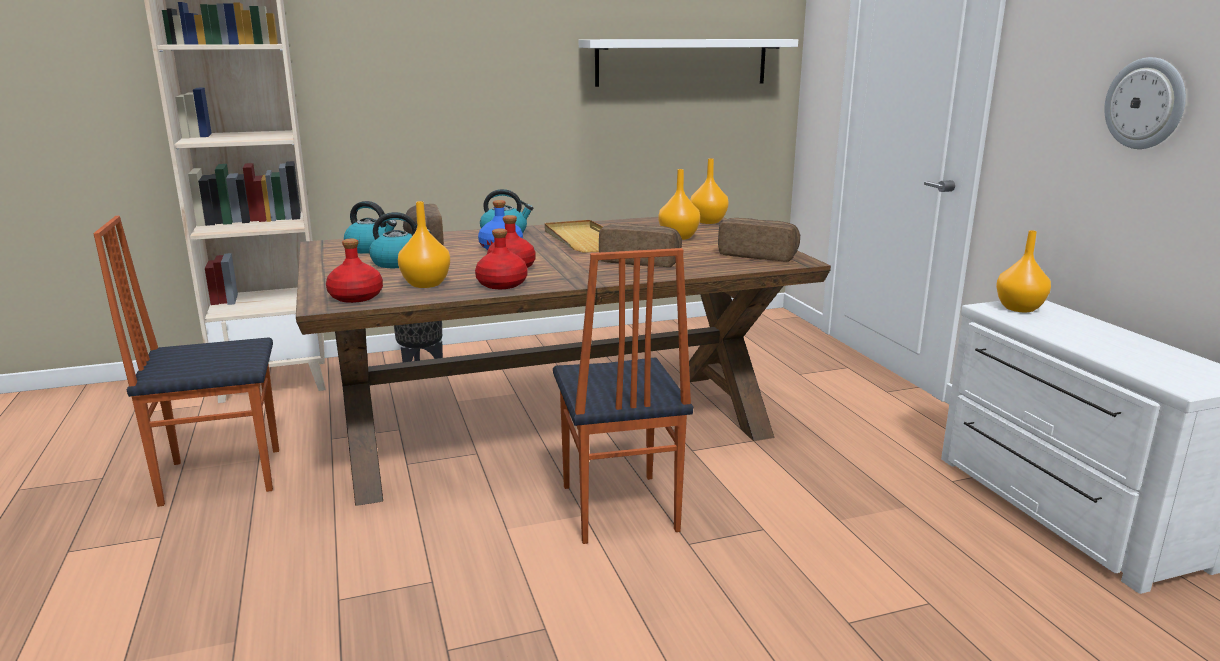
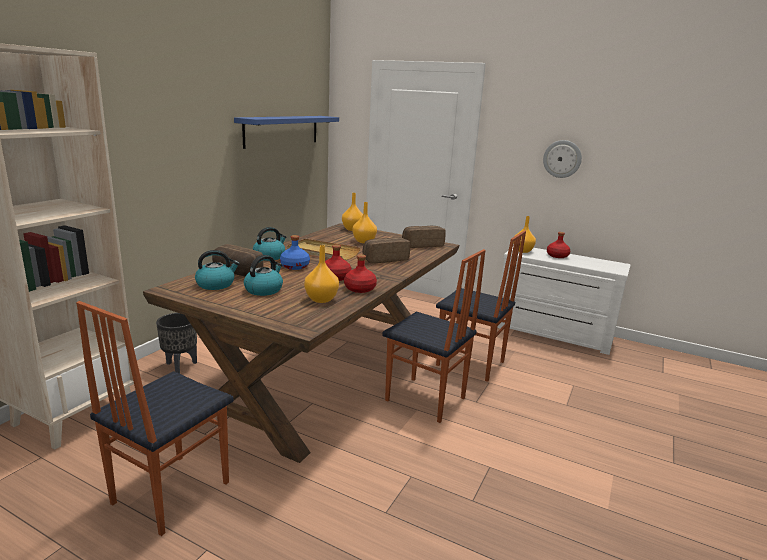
camera: 45 degrees left, 0 degrees up
red bottle [326,239,383,303] -> red bottle moved to [547,232,570,258]
white shelf [579,39,798,87] -> blue shelf [234,116,339,149]
none -> chair [436,230,526,382]

